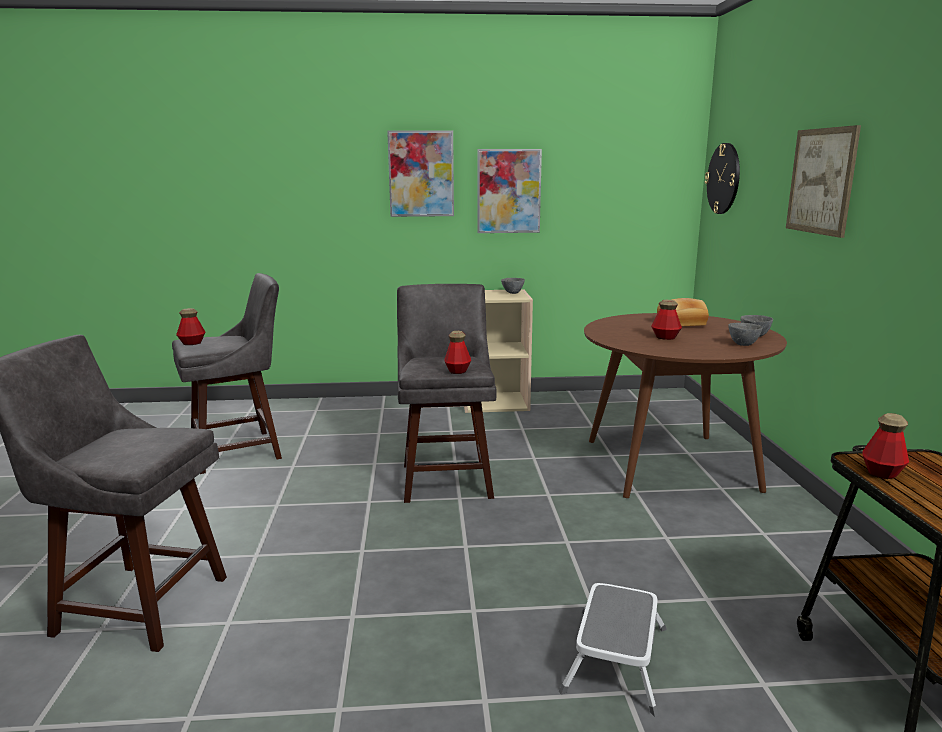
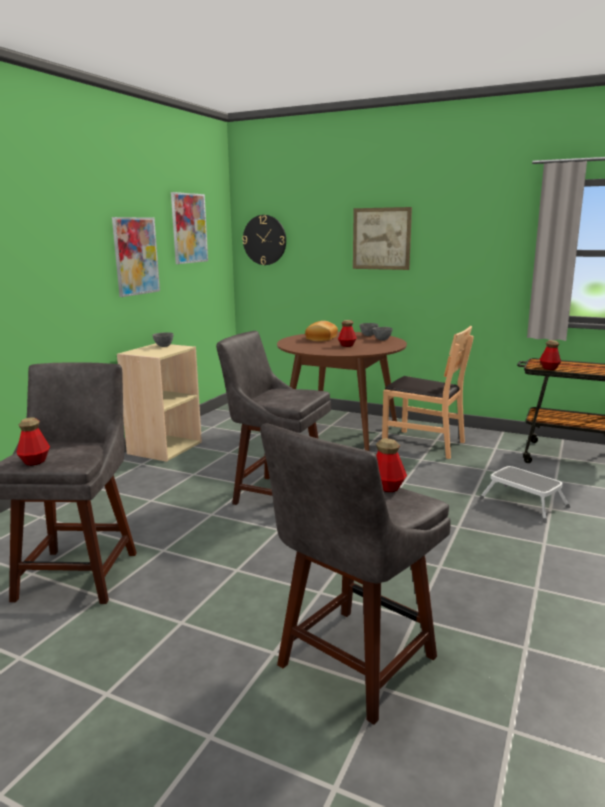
camera: 60 degrees left, 0 degrees up
picture [387,130,454,217] -> picture moved to [171,192,208,264]
bottle [444,331,471,374] -> bottle moved to [376,438,407,492]
none -> brown chair [382,326,473,459]

